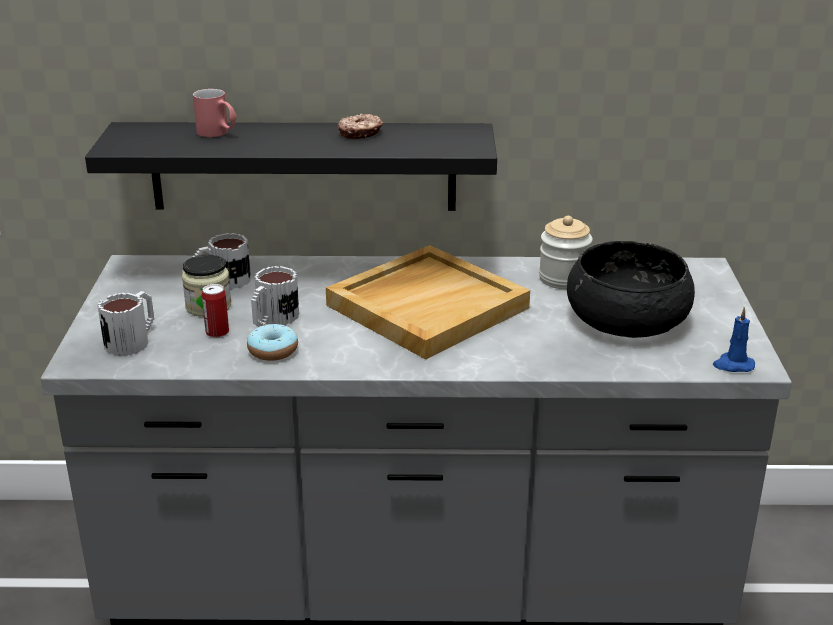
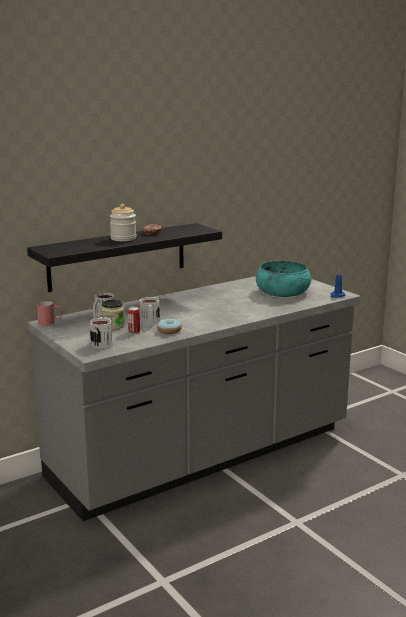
camera: 35 degrees left, 10 degrees down
red mug [193,89,237,137] -> red mug moved to [37,301,63,326]
beige tray [326,245,530,359] -> none
jar [539,216,593,289] -> jar moved to [110,204,136,241]
black bowl [567,241,695,338] -> turquoise bowl [256,261,311,297]

